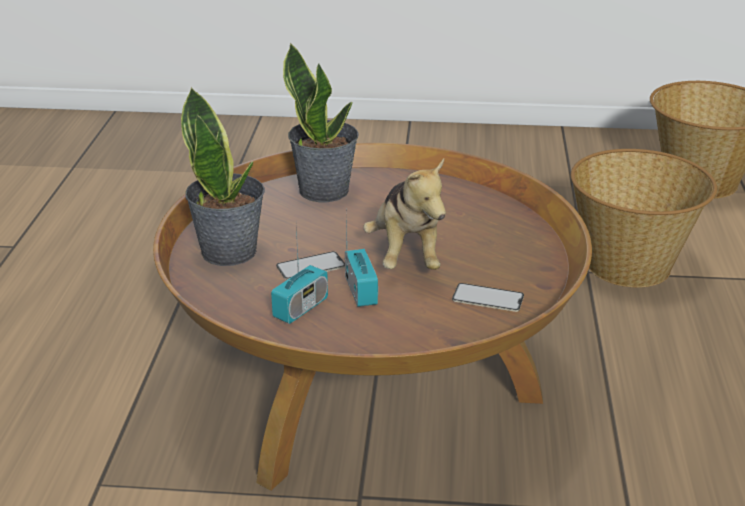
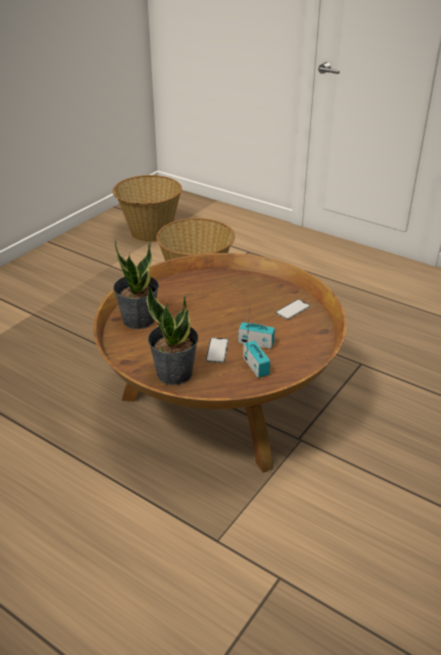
camera: 60 degrees left, 5 degrees up
plush toy [363,158,446,270] -> none

